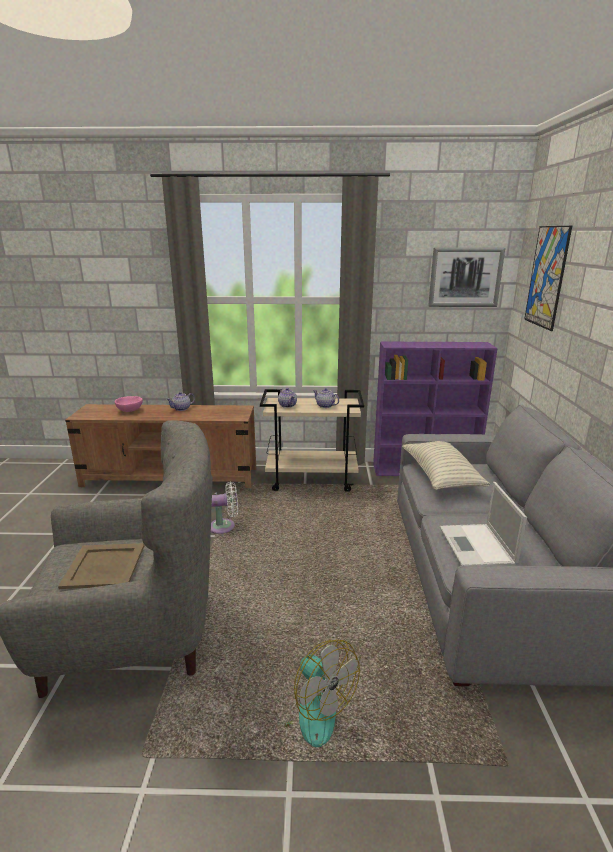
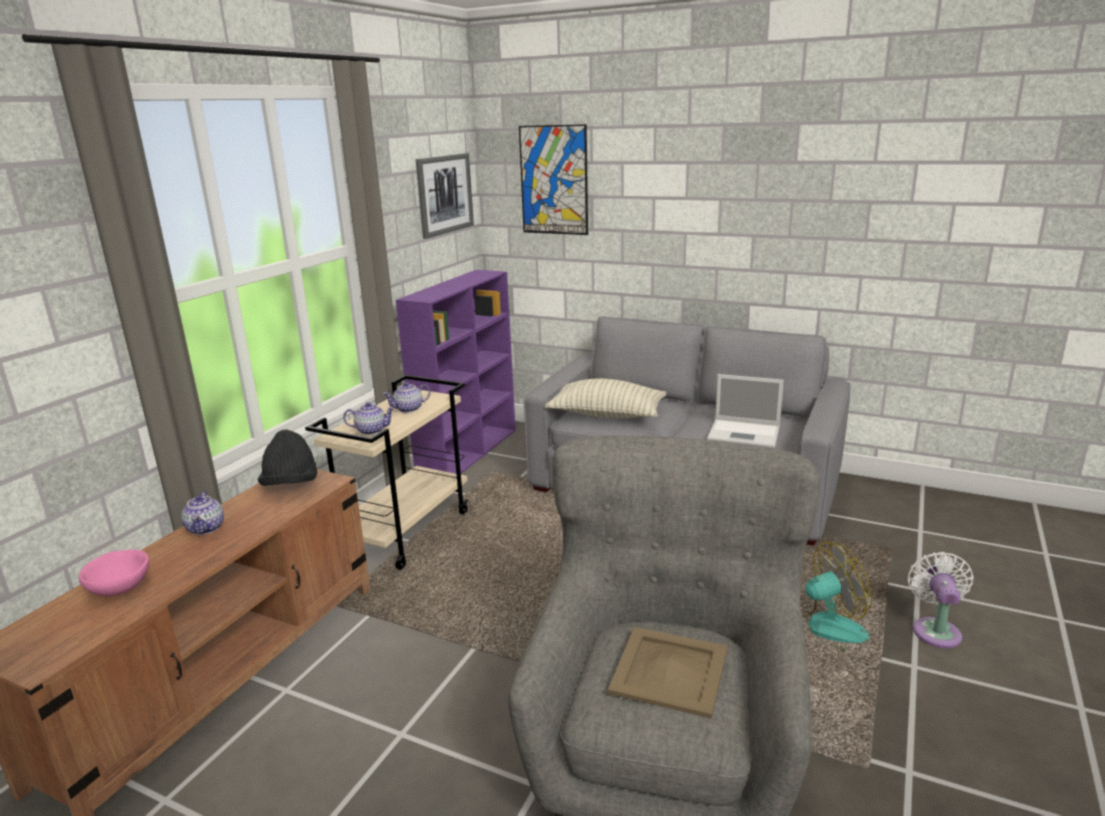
camera: 65 degrees left, 0 degrees up
white fan [211,482,238,534] -> white fan moved to [907,552,974,648]
none -> black hat [258,429,317,486]

